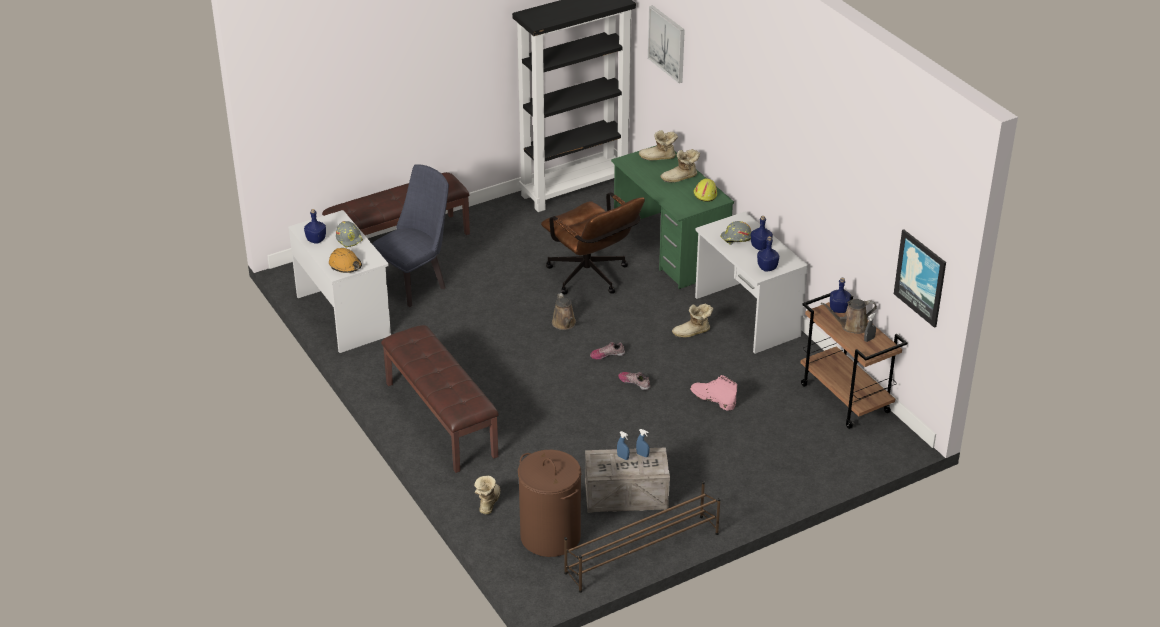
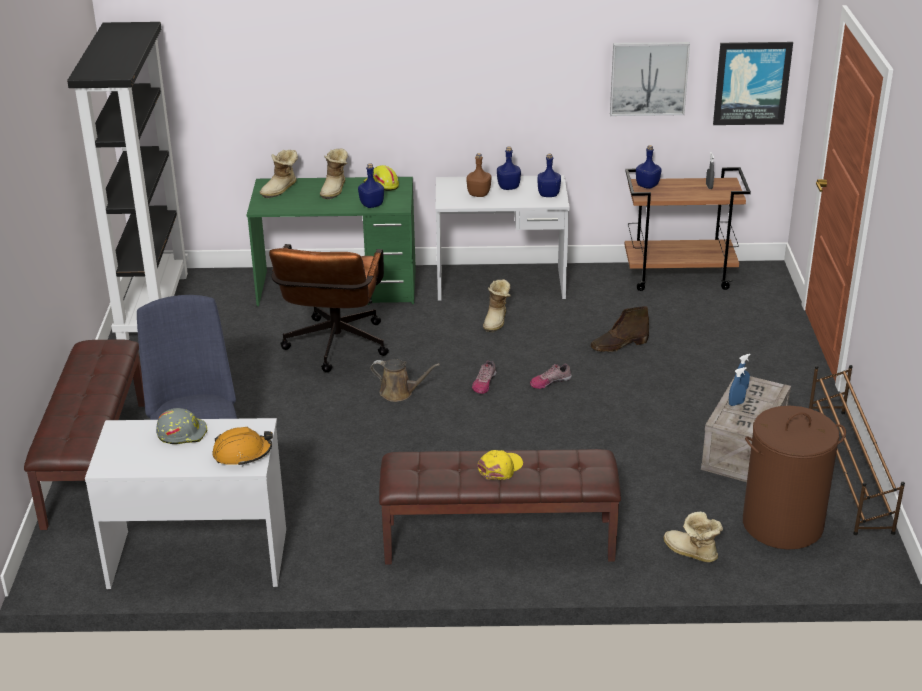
camera: 60 degrees left, 5 degrees down
blue bottle [304,209,326,244] -> blue bottle moved to [358,164,384,208]
brown office chair [541,192,645,294] -> brown office chair turned 105 degrees clockwise [269,244,389,373]
picture [648,5,685,83] -> picture moved to [610,42,690,116]
pink boot [690,375,737,410] -> brown boot [591,306,649,352]
grey hard hat [720,221,752,245] -> brown bottle [466,153,491,197]
brown watering can [821,299,877,334] -> none
none -> yellow cap [478,450,523,480]

